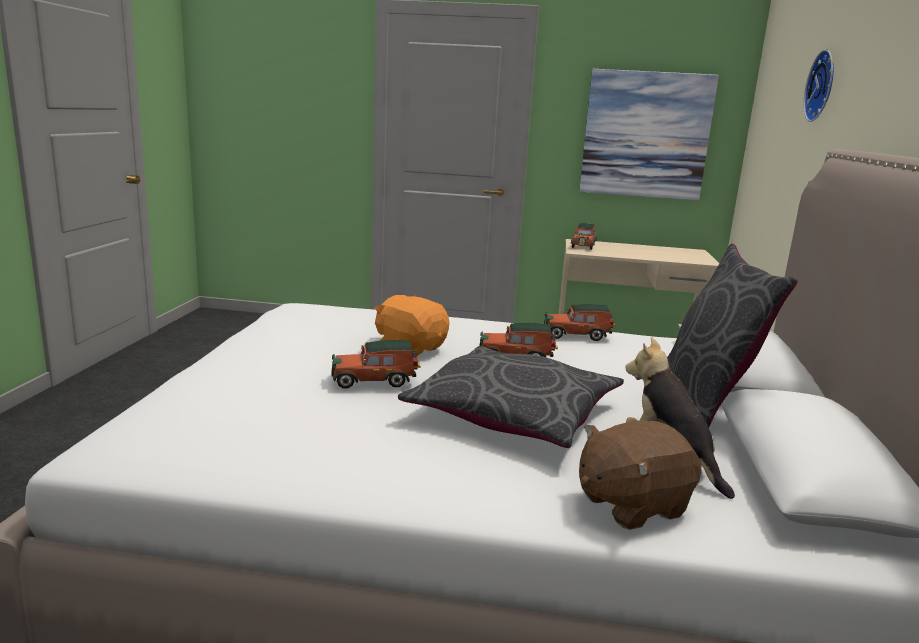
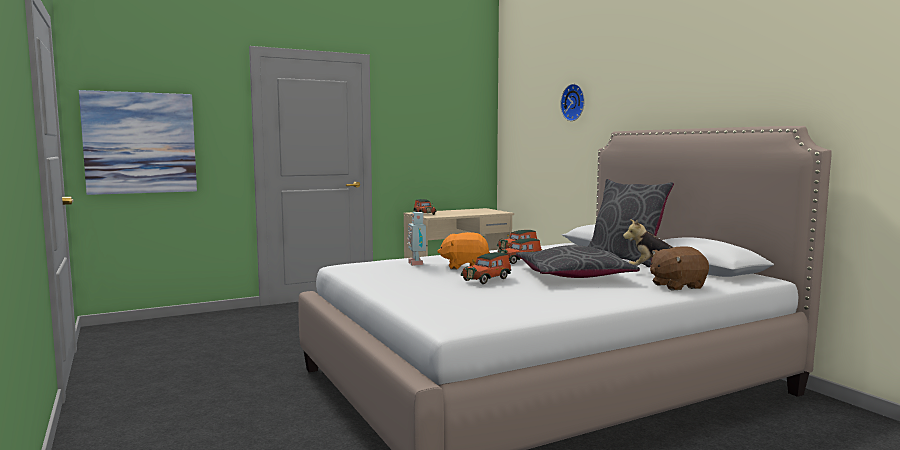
camera: 35 degrees left, 10 degrees down
picture [579,69,719,200] -> picture moved to [79,90,197,195]
brown plush toy [579,420,702,530] -> brown plush toy turned 45 degrees clockwise [650,247,709,290]
none -> toy robot [407,212,427,266]

